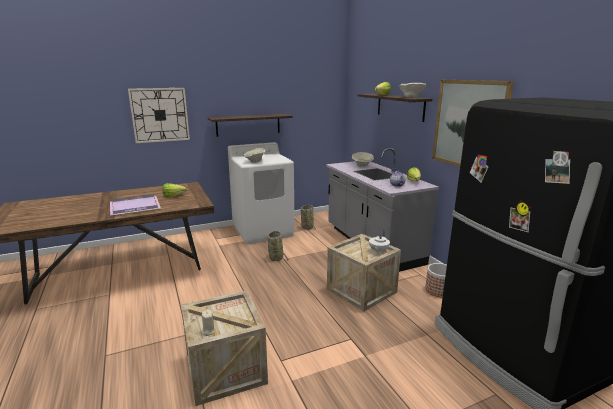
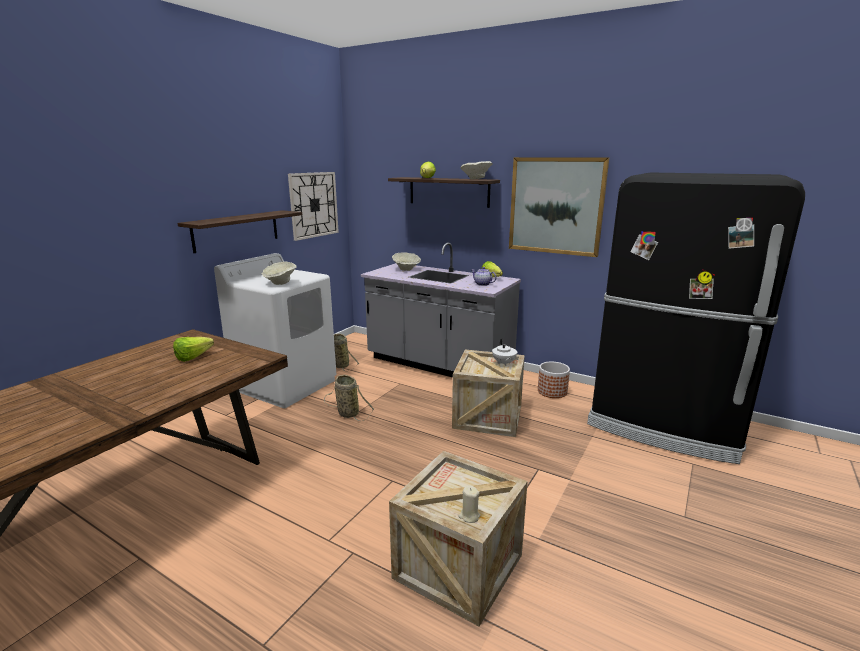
camera: 35 degrees left, 0 degrees up
purple tray [110,194,161,216] -> none
wall clock [128,88,190,143] -> wall clock moved to [288,172,339,241]

